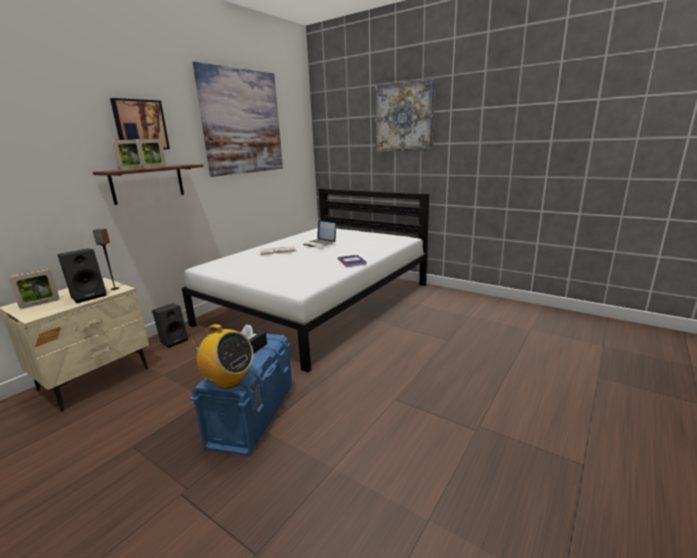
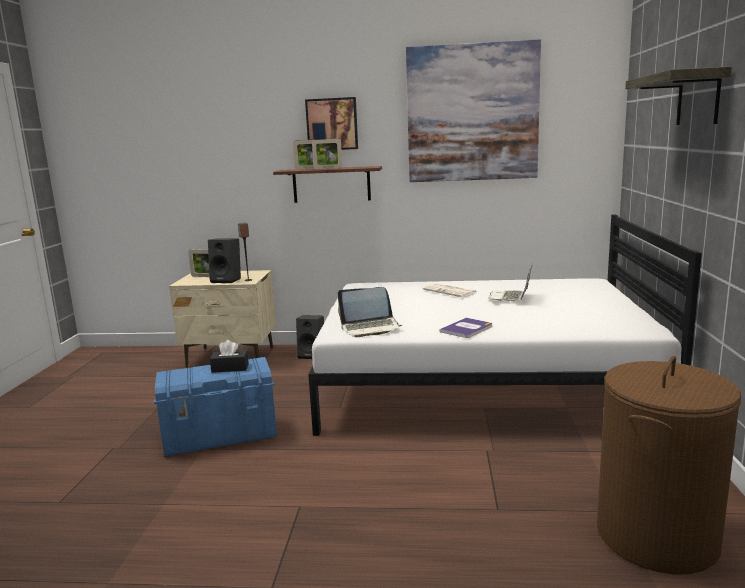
camera: 60 degrees right, 5 degrees down
radio [190,324,253,389] -> none
picture [375,79,435,151] -> shelf [625,66,732,125]
none -> laptop [338,287,402,337]
none -> brown laundry basket [597,356,741,575]

